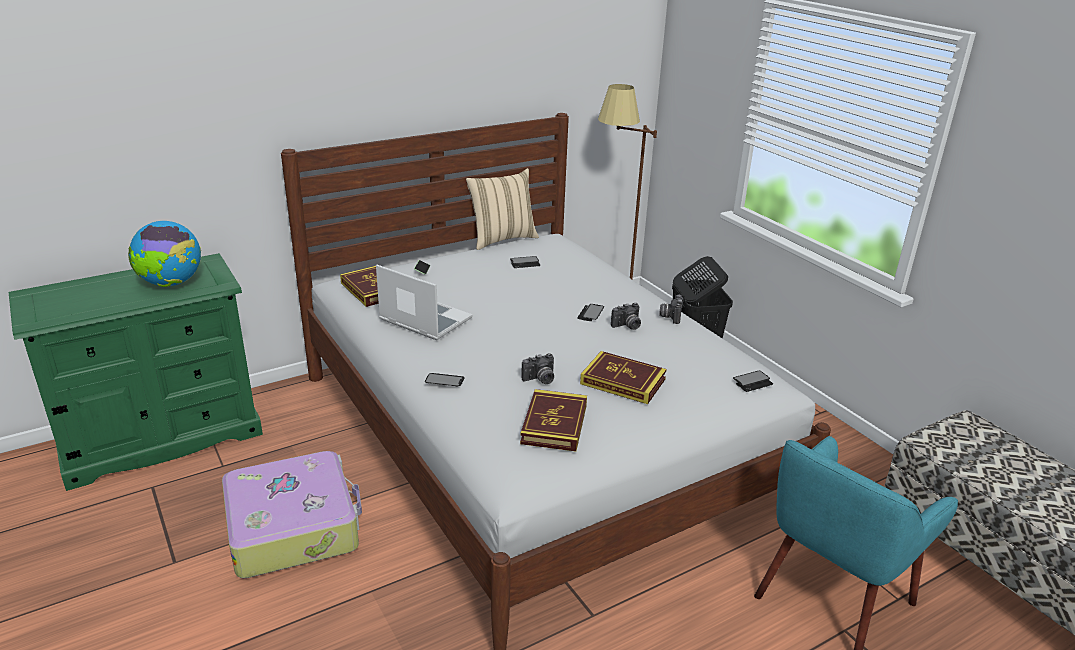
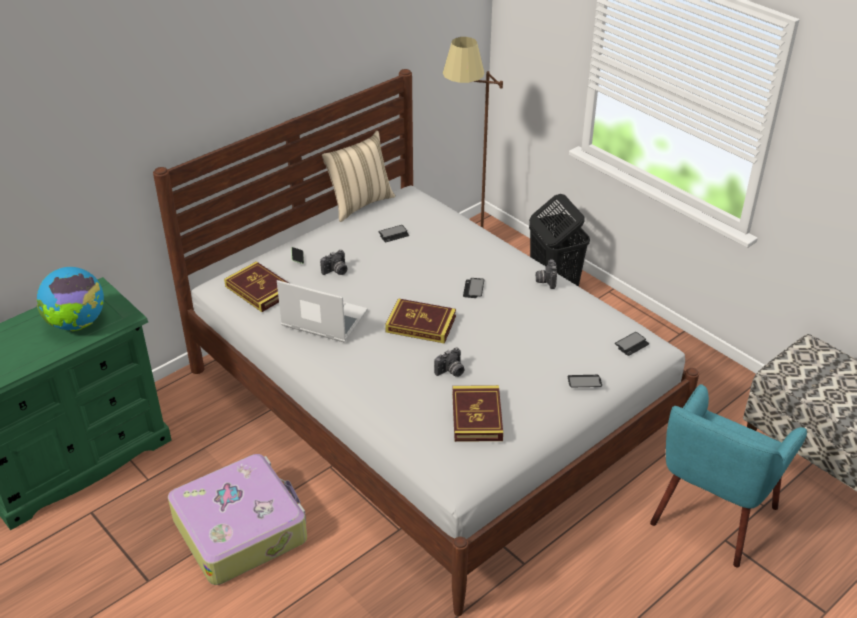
camera: 10 degrees left, 10 degrees up
phone [425,373,465,386] -> phone moved to [568,375,602,388]
book [580,351,667,404] -> book moved to [385,298,456,344]
camera [611,303,641,330] -> camera moved to [320,250,347,275]

